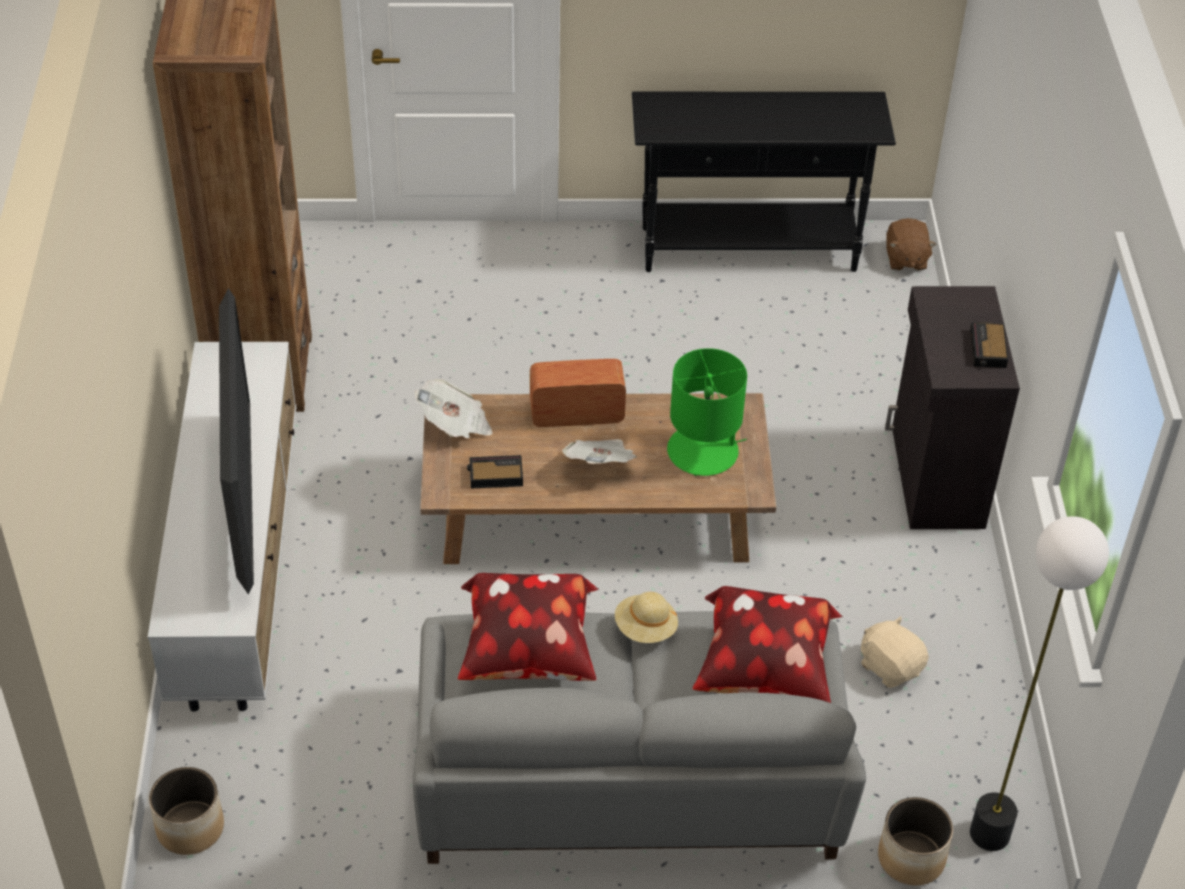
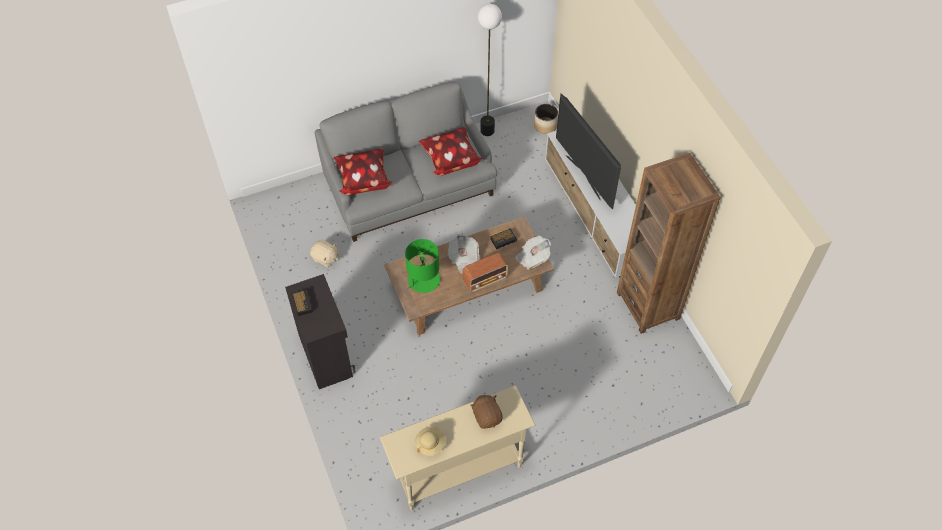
camera: 160 degrees right, 10 degrees up
beige hat [615,592,678,643] -> beige hat moved to [415,427,446,456]
black console table [632,92,896,272] -> beige console table [380,386,535,510]
planter [878,797,953,886] -> none
brown plush toy [886,218,936,270] -> brown plush toy moved to [471,395,503,429]
floor lamp [970,516,1109,851] -> floor lamp moved to [478,4,502,136]

